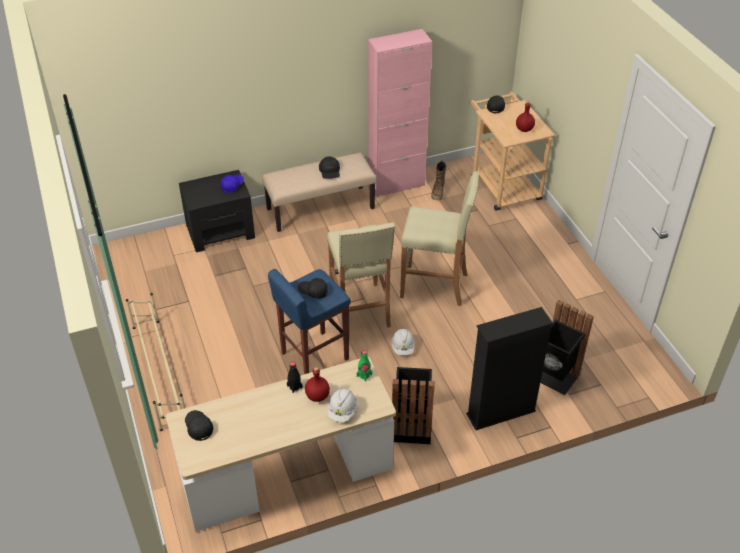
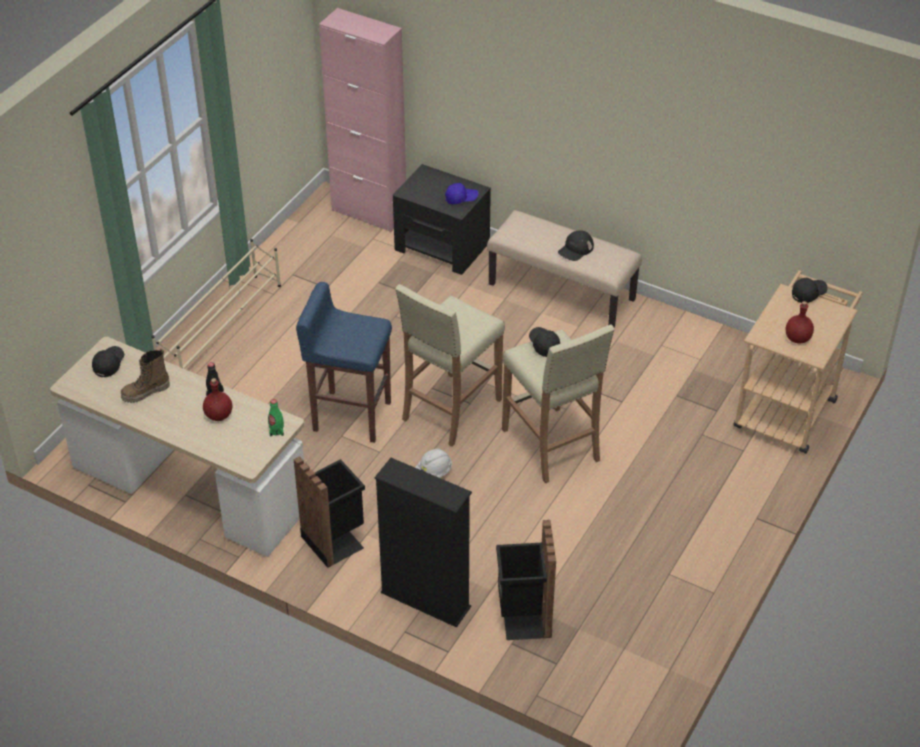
camera: 50 degrees right, 0 degrees up
black cap [298,278,328,299] -> black cap moved to [529,327,560,357]
white hard hat [327,388,357,422] -> none
pink cabinet [368,29,433,197] -> pink cabinet moved to [319,8,406,232]
boot [432,160,447,200] -> boot moved to [121,348,170,403]

